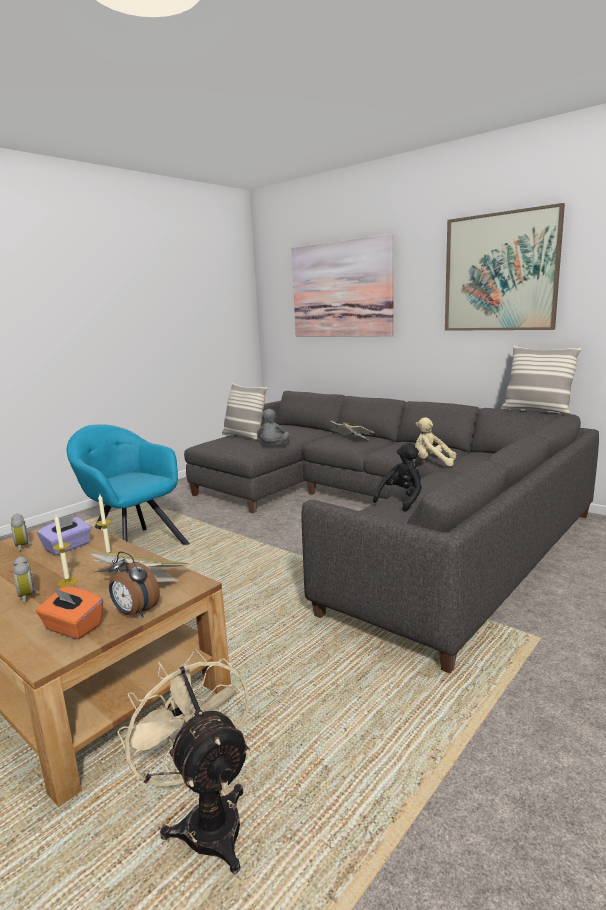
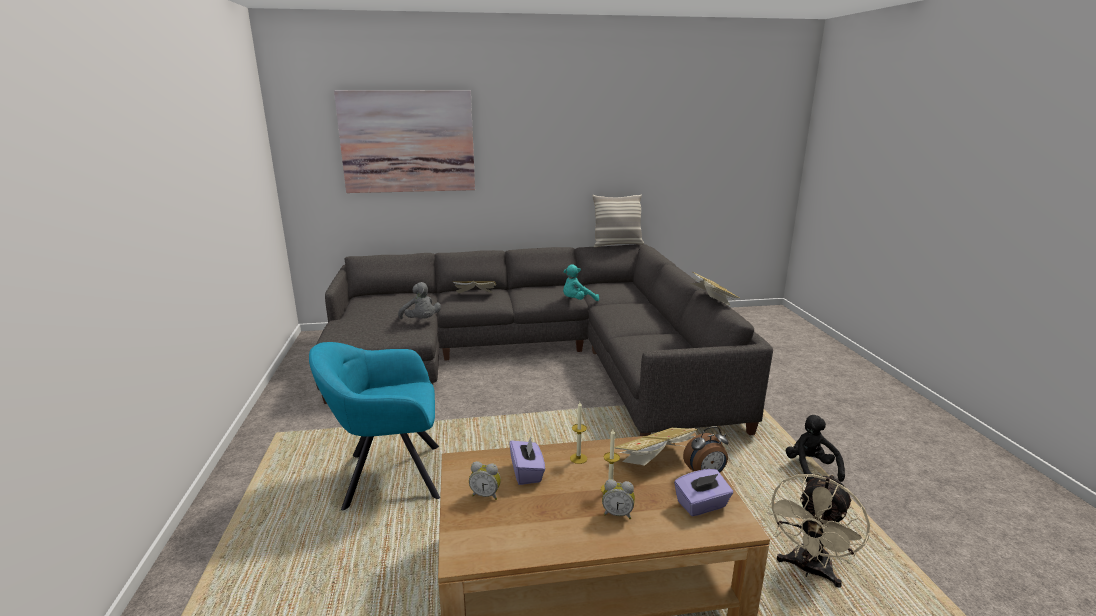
camera: 50 degrees left, 5 degrees up
orange tissue box [36,586,103,639] -> purple tissue box [674,469,733,516]
beige fan [117,649,251,873] -> beige fan turned 60 degrees counterclockwise [767,474,870,588]
pillow [222,383,267,440] -> none
black plush toy [373,443,422,512] -> black plush toy moved to [786,415,845,482]
beige plush toy [415,417,456,466] -> turquoise plush toy [563,265,599,301]
picture [445,203,565,331] -> none
none -> book [691,272,739,306]

